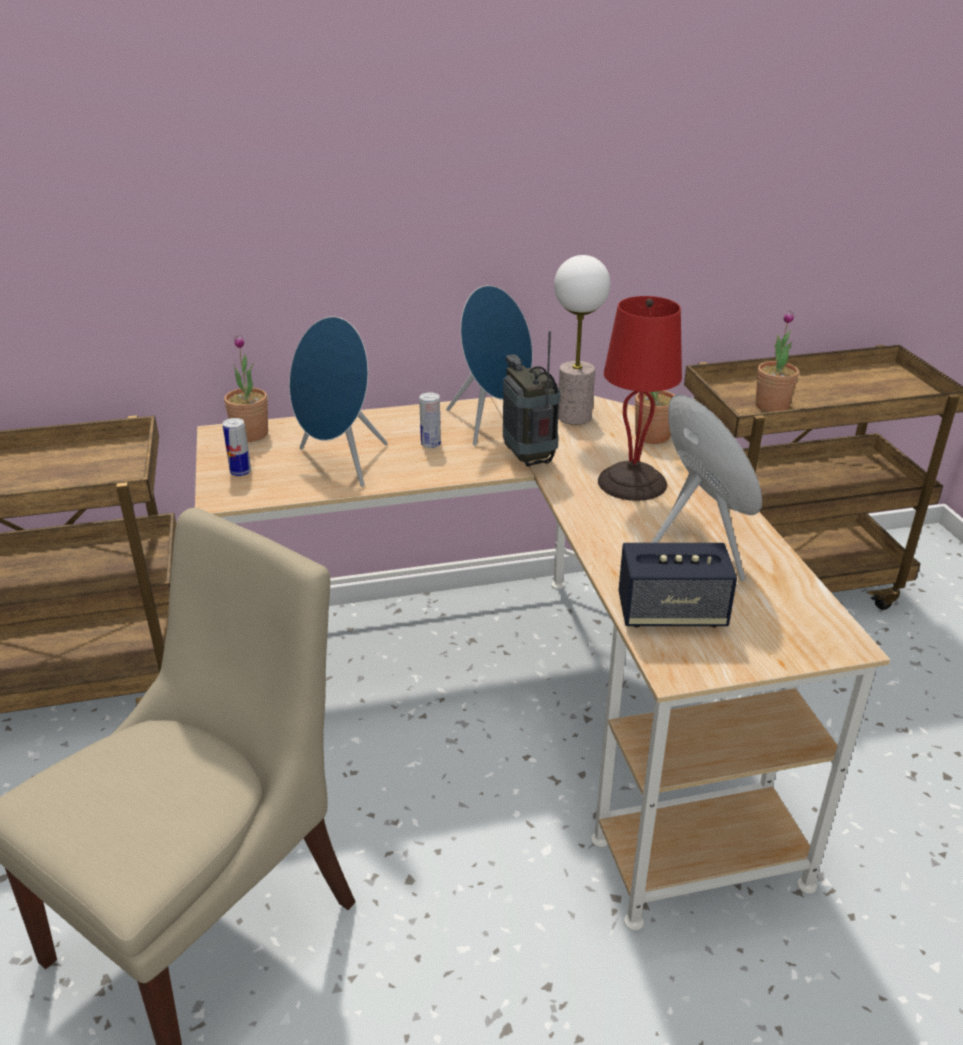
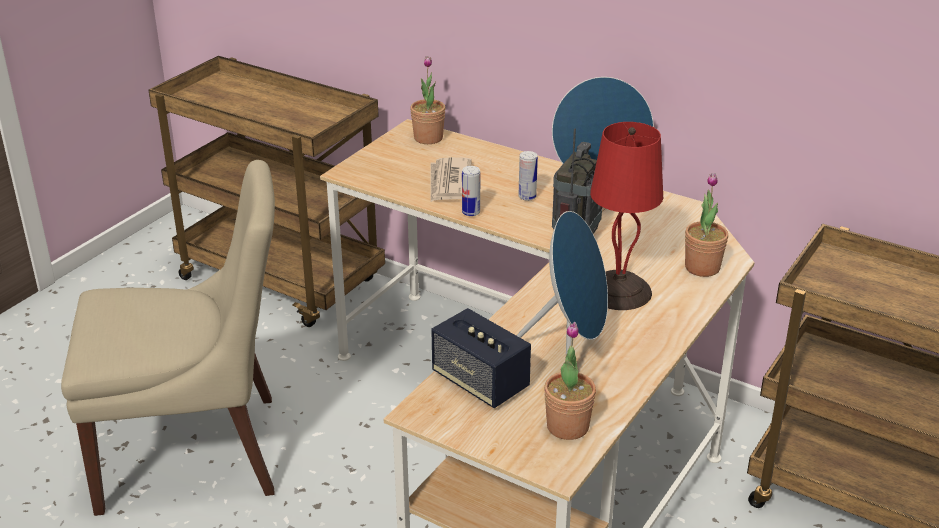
camera: 45 degrees right, 0 degrees up
can [223,418,251,476] -> can moved to [462,166,480,216]
blue speaker [289,316,388,487] -> newspaper [430,157,472,202]
table lamp [554,255,610,425] -> none
potted plant [756,310,799,412] -> potted plant moved to [544,322,596,440]

